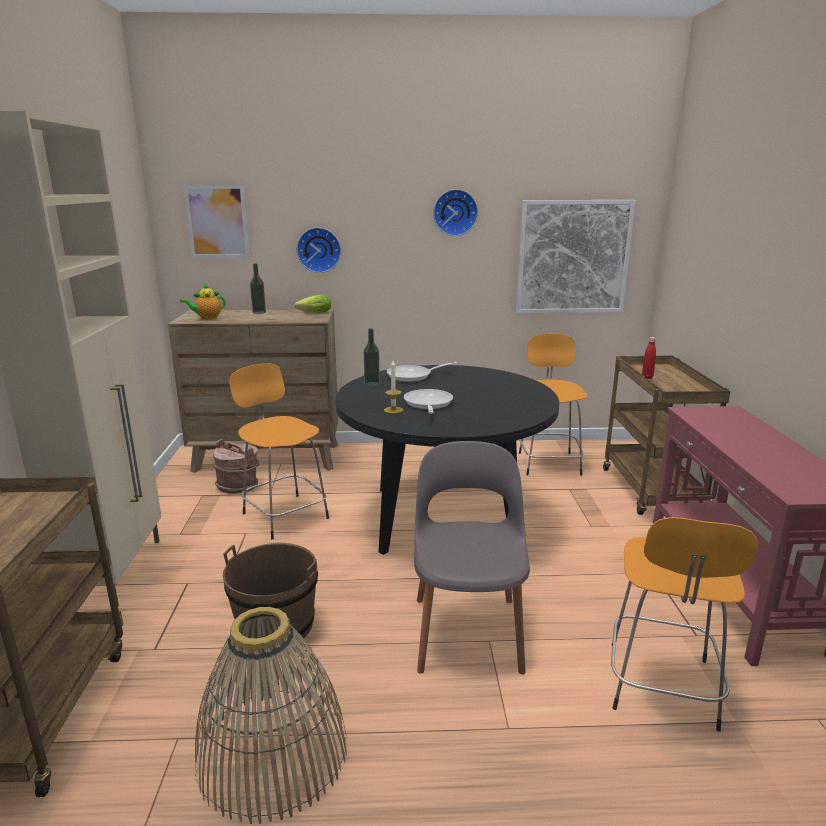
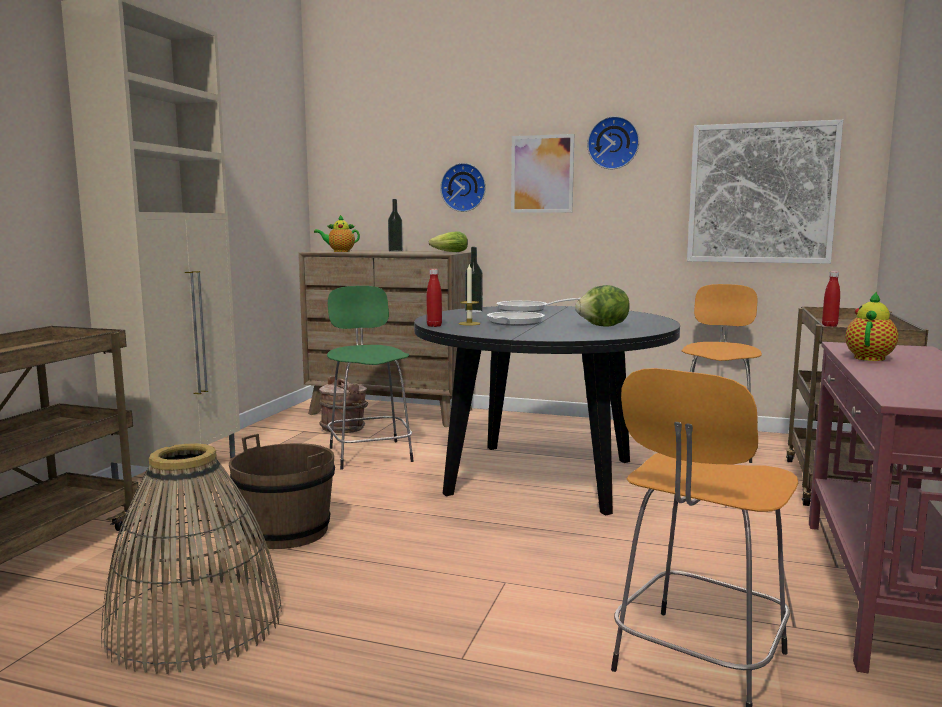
camera: 20 degrees right, 10 degrees down
picture [184,185,249,257] -> picture moved to [511,134,574,213]
orange stool [229,364,329,539] -> green stool [327,286,414,470]
grey chair [414,441,530,675] -> none
none -> red bottle [427,269,442,327]
none -> lettuce [575,285,630,327]
none -> teapot [845,291,898,361]

